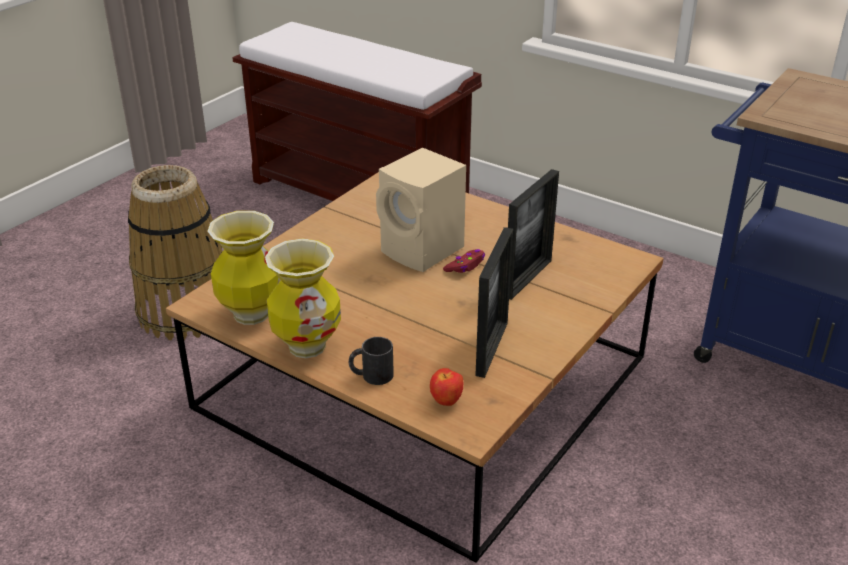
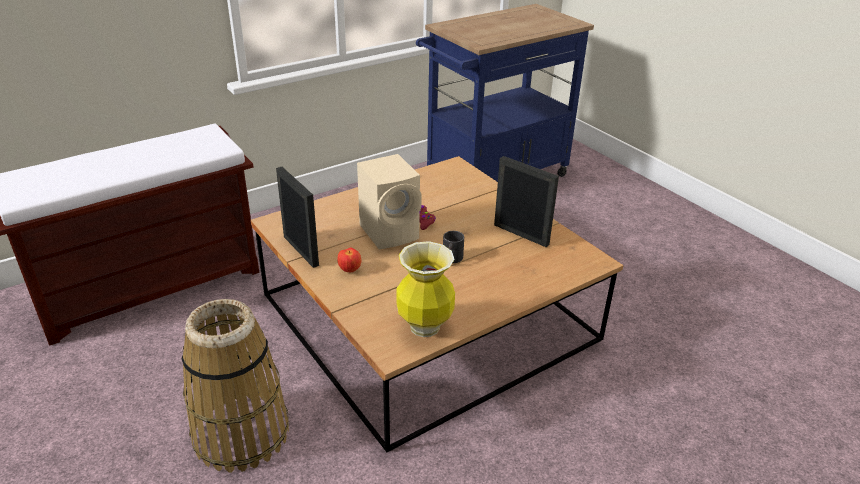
camera: 70 degrees left, 0 degrees up
vase [265,238,341,358] -> none
black mug [349,337,394,385] -> black mug moved to [443,231,464,263]
apple [430,368,463,406] -> apple moved to [337,248,361,272]
picture frame [508,169,559,300] -> picture frame moved to [276,167,319,268]

